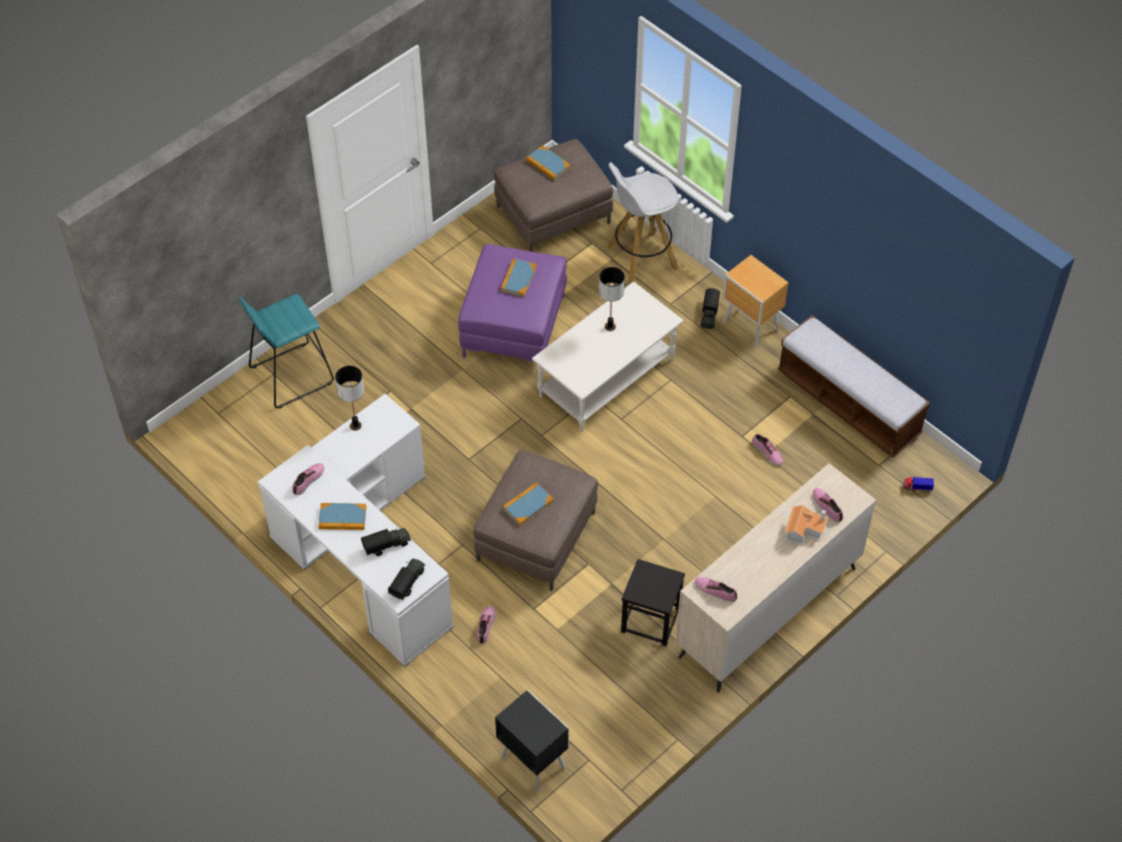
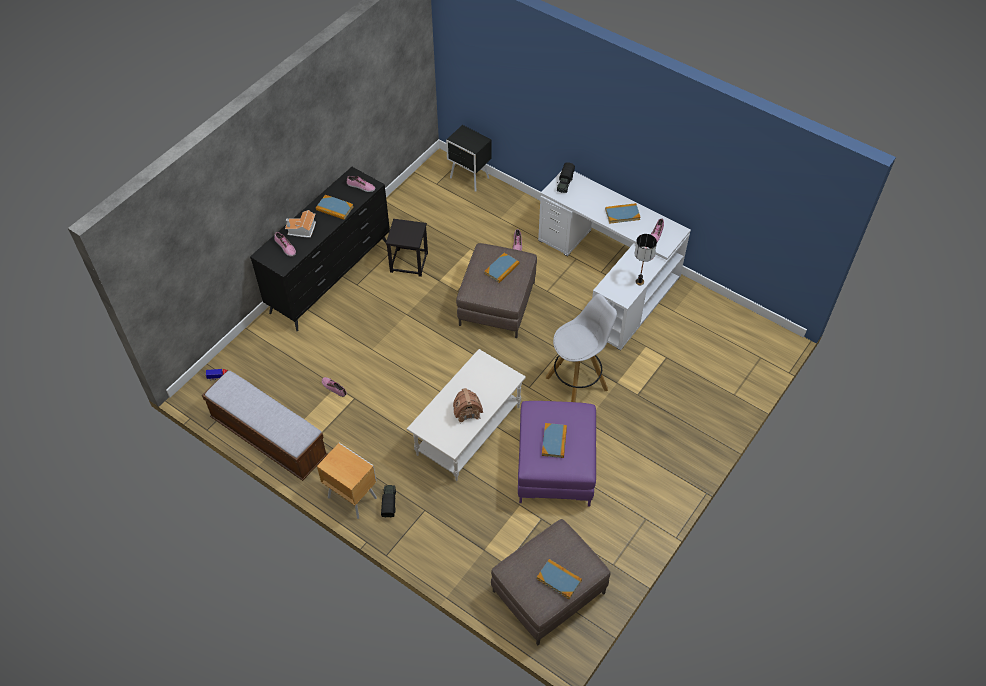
camera: 170 degrees right, 0 degrees up
turquoise stool [239,294,334,409] -> none
toy truck [361,528,411,556] -> none
table lamp [599,267,625,331] -> toy house [453,388,483,423]
white stool [607,162,679,284] -> white stool moved to [546,294,617,402]
beige dresser [675,463,876,692] -> black dresser [250,167,390,331]
none -> book [316,195,354,220]

